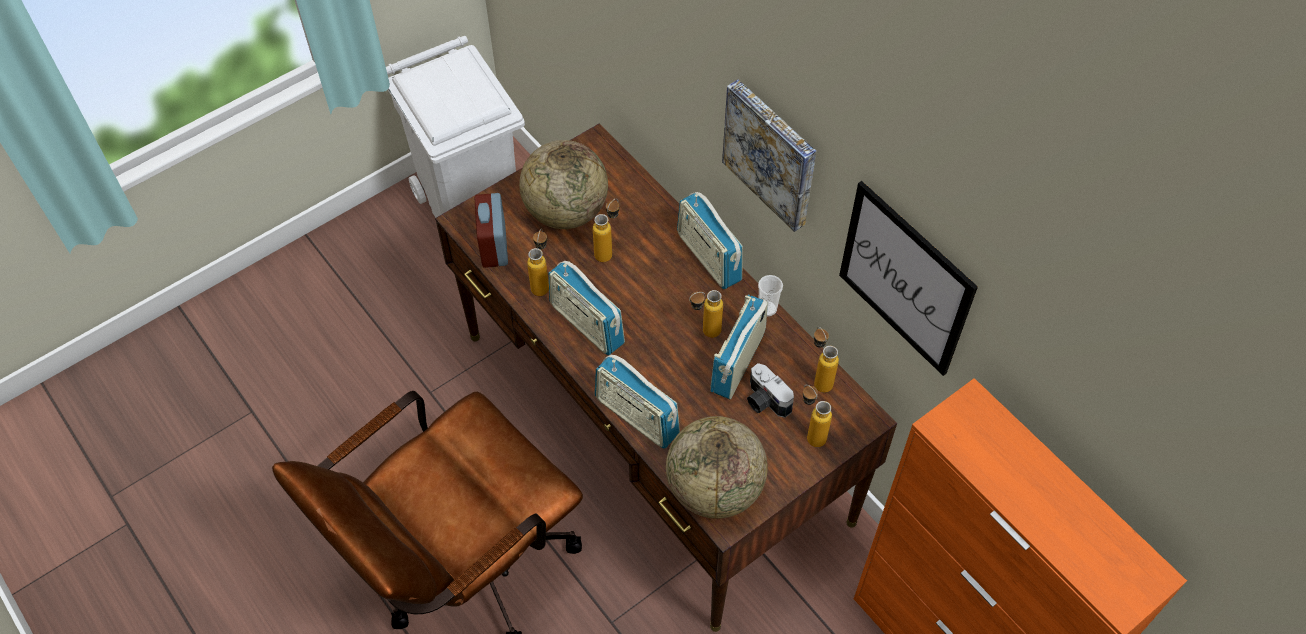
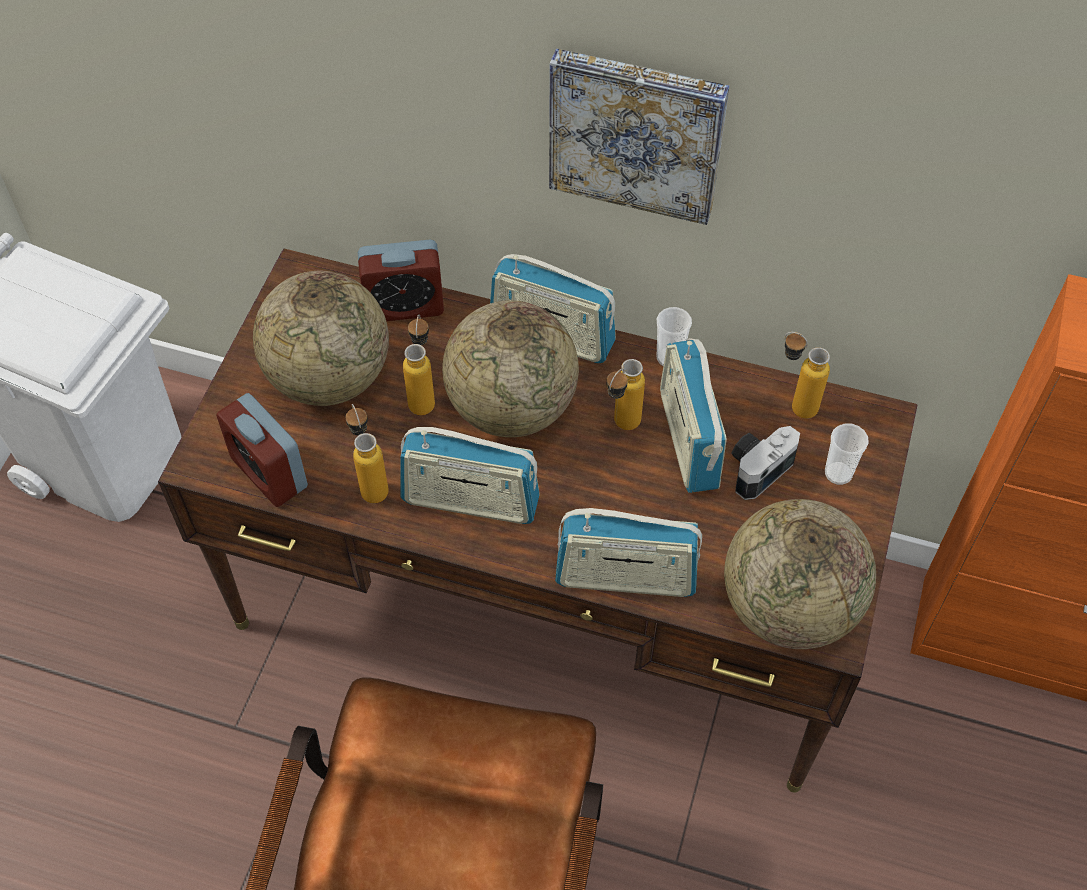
camera: 35 degrees left, 0 degrees up
camera [747,363,794,418] -> camera turned 120 degrees clockwise [732,426,800,500]
bottle [803,385,832,447] -> cup [825,423,869,485]
picture [839,181,978,376] -> none
none -> alarm clock [358,240,444,321]
none -> globe [442,300,579,437]

